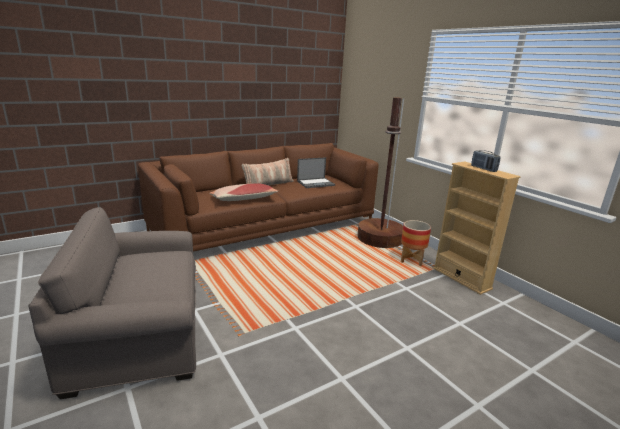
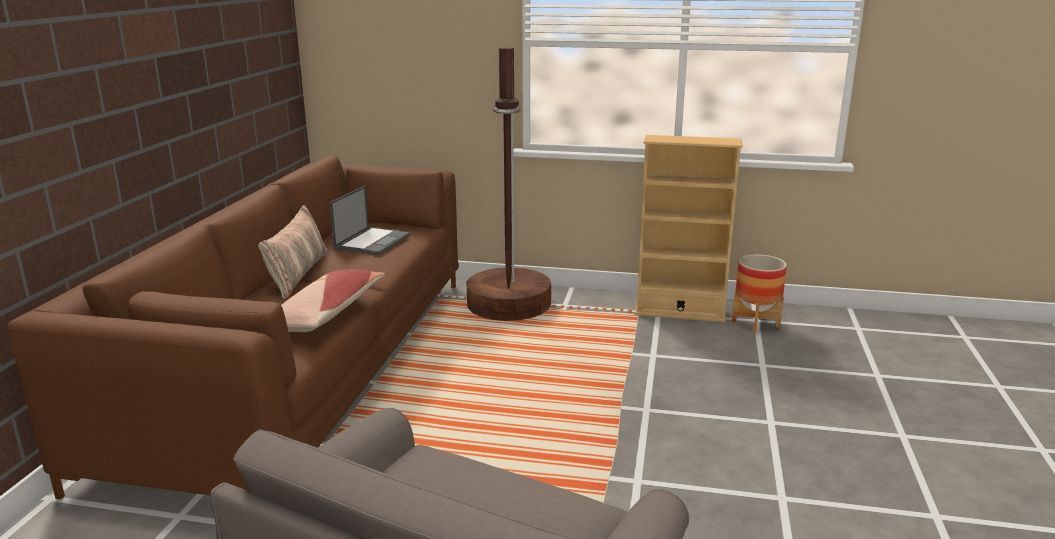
camera: 45 degrees left, 0 degrees up
planter [401,220,431,266] -> planter moved to [732,254,787,334]
radio [471,150,501,172] -> none

